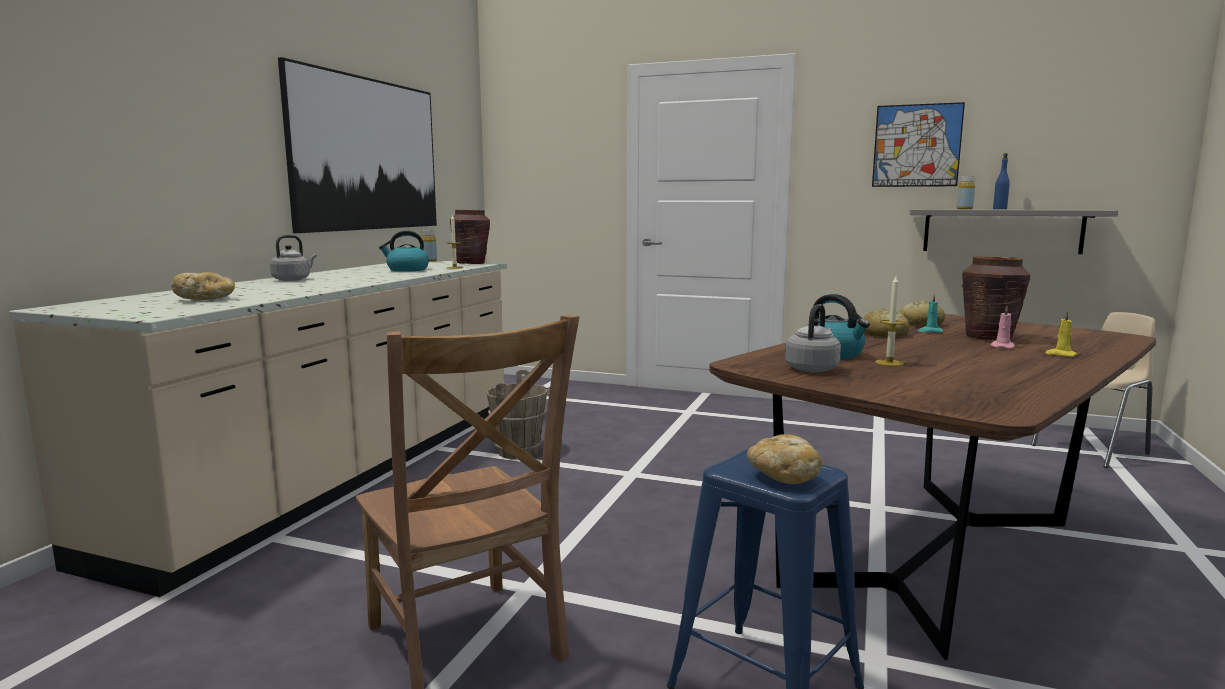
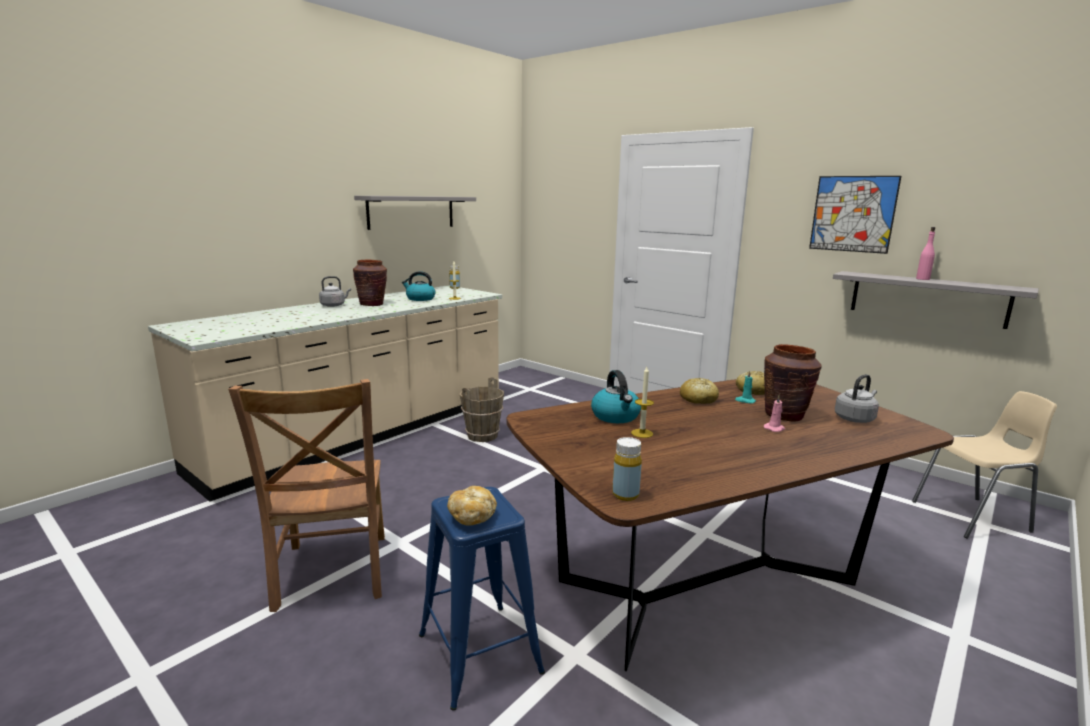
camera: 20 degrees right, 5 degrees up
bread [171,272,235,300] -> none
picture [278,57,437,233] -> grey shelf [354,196,476,230]
brown vase [450,210,490,264] -> brown vase moved to [353,260,387,306]
grey kettle [785,304,841,372] -> grey kettle moved to [835,374,879,423]
yellow bottle [957,176,975,209] -> yellow bottle moved to [612,437,642,501]
blue bottle [993,153,1010,209] -> pink bottle [916,227,935,280]
yellow candle [1045,311,1078,357] -> none

